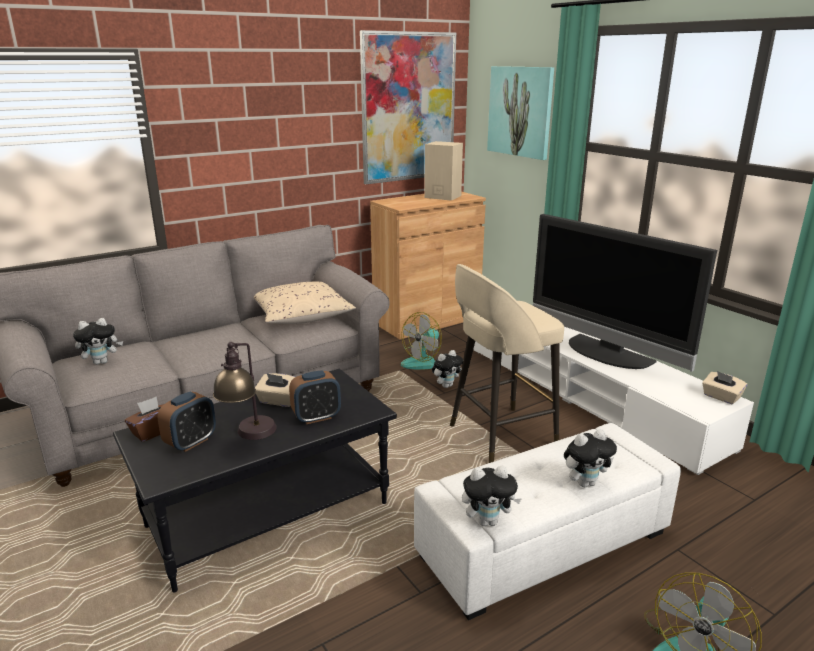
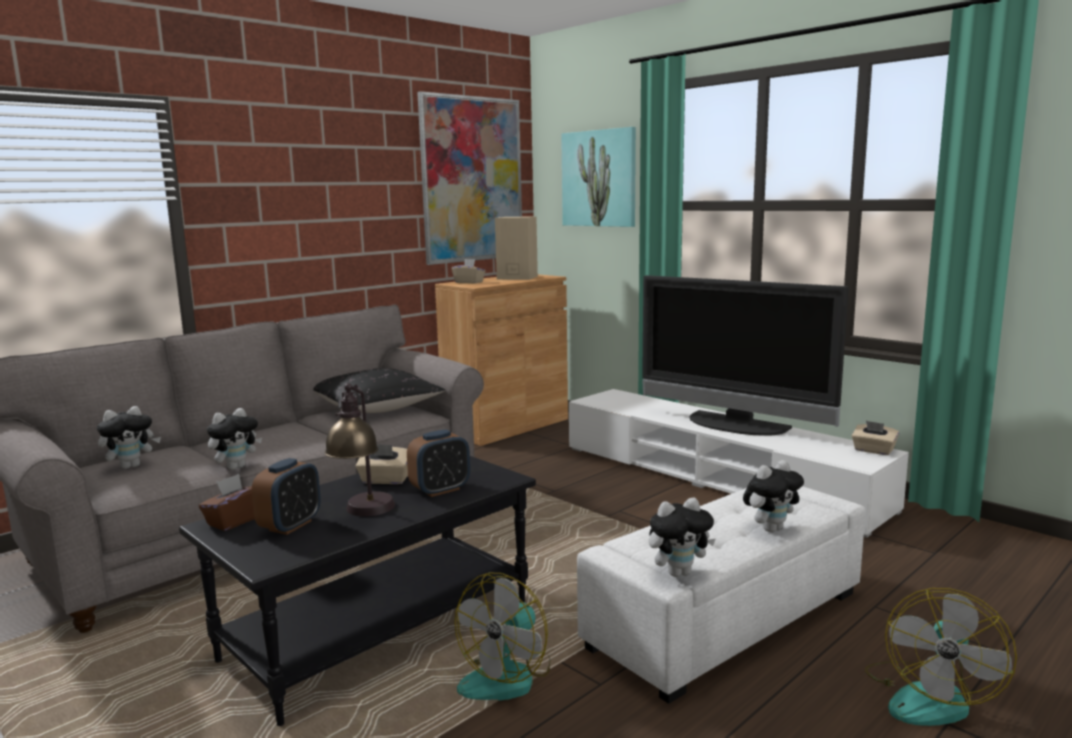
camera: 10 degrees left, 10 degrees down
beige pillow [254,282,356,324] -> black pillow [313,368,445,413]
fan [401,312,442,370] -> fan moved to [455,573,550,701]
plush toy [432,350,463,388] -> plush toy moved to [207,408,262,470]
beige stool [450,264,564,463] -> none
none -> beige tissue box [452,259,486,284]

